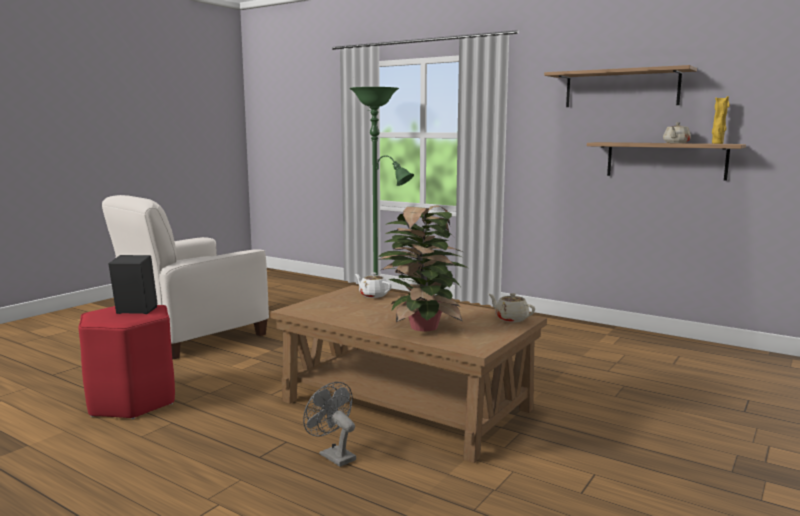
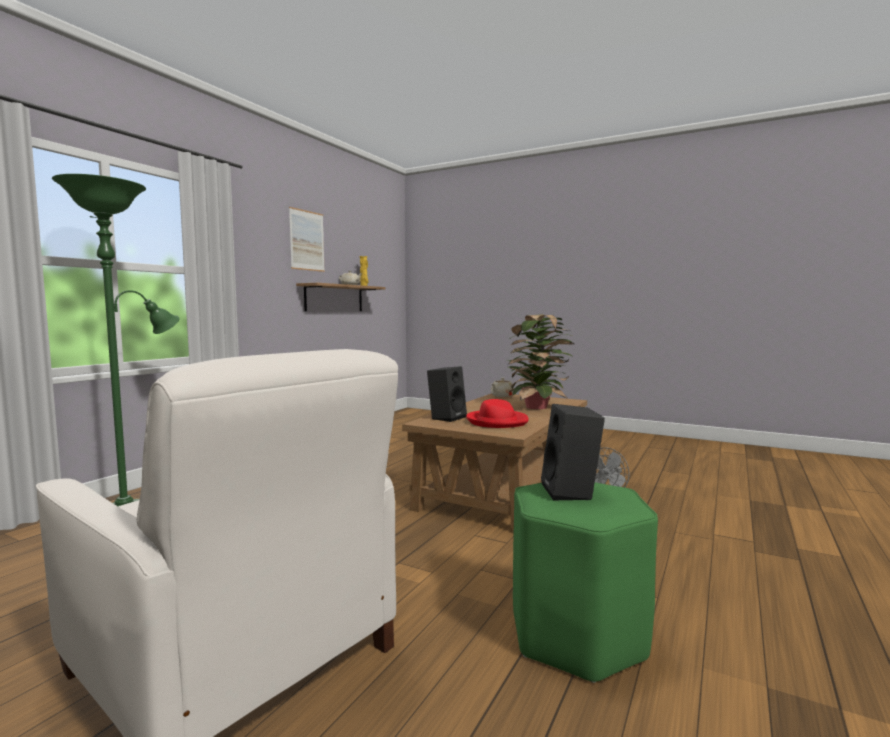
camera: 95 degrees left, 5 degrees down
red stool [78,305,175,419] -> green stool [513,483,658,683]
white teapot [355,273,392,298] -> black speaker [427,366,467,422]
shelf [544,65,697,107] -> picture [289,207,325,272]
none -> red hat [466,399,529,428]

